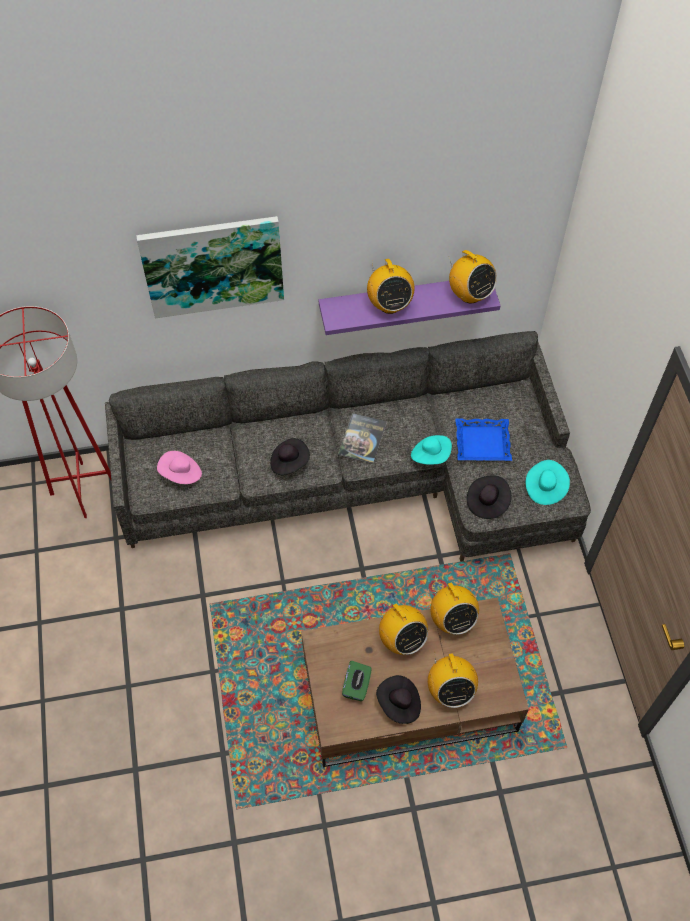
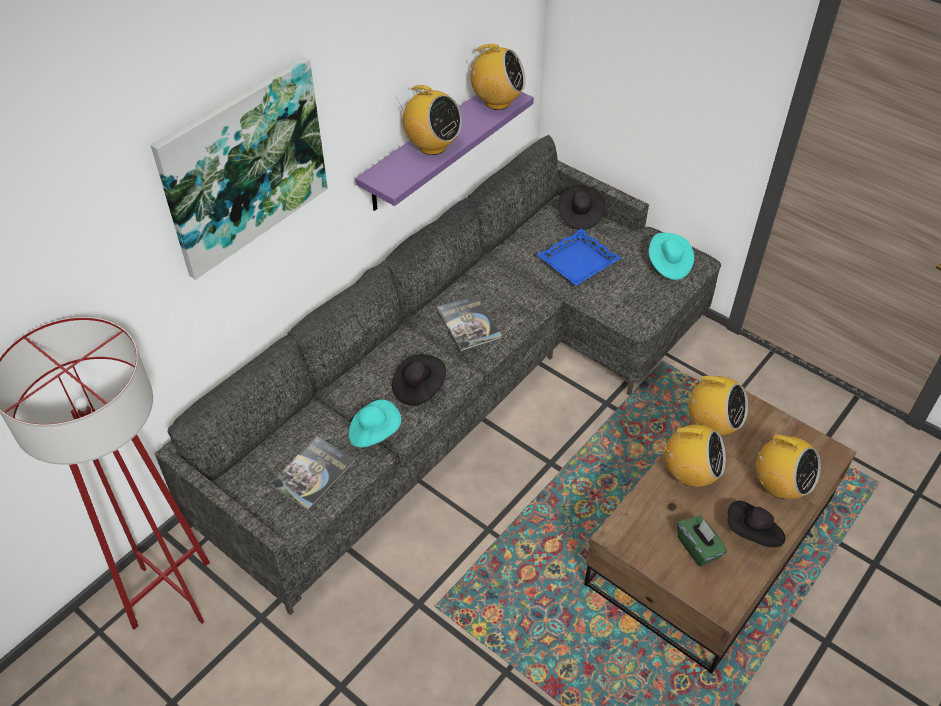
camera: 40 degrees left, 10 degrees down
pink hat [157,451,202,484] -> book [269,436,355,511]
turquoise hat [411,435,452,465] -> turquoise hat moved to [349,400,401,447]
black hat [467,475,511,519] -> black hat moved to [558,185,605,230]

